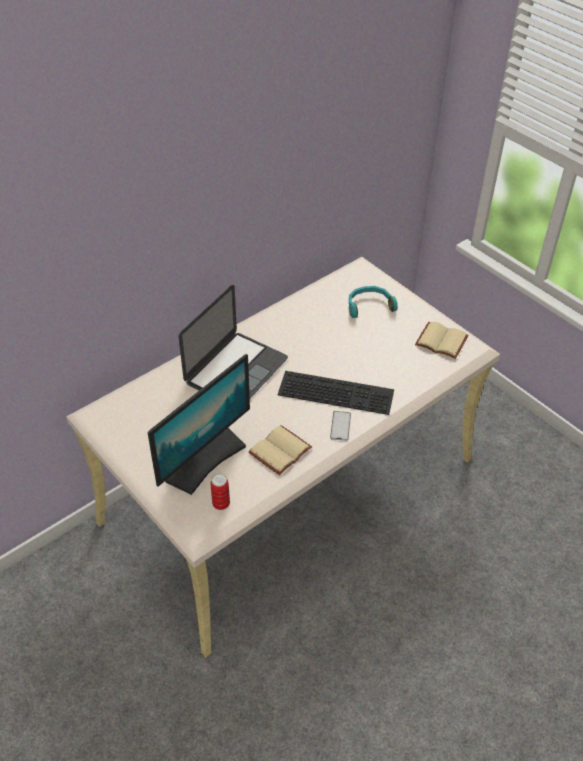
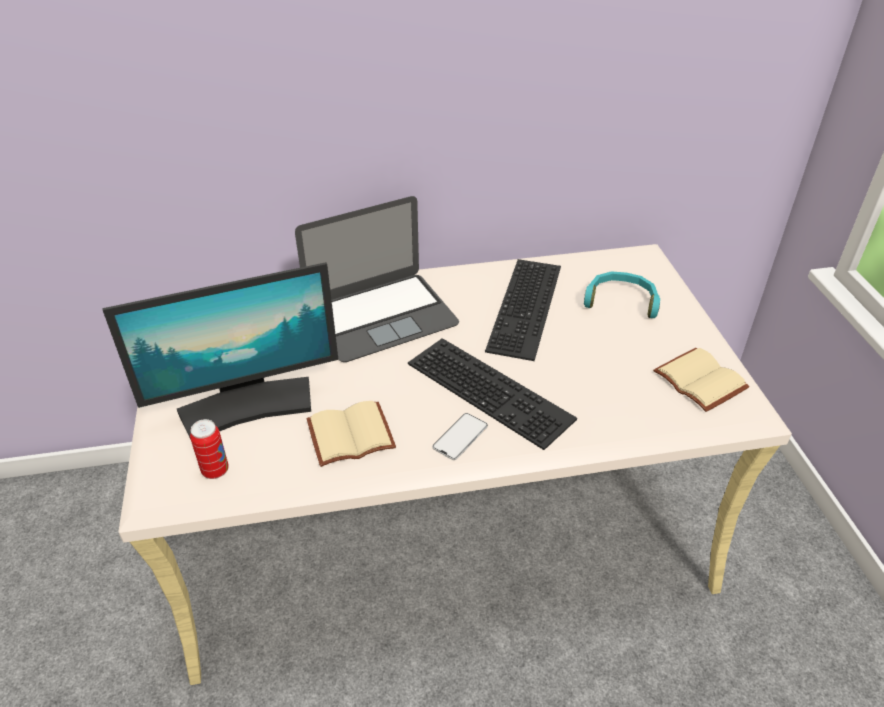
camera: 30 degrees right, 5 degrees down
none -> keyboard [485,259,561,361]

